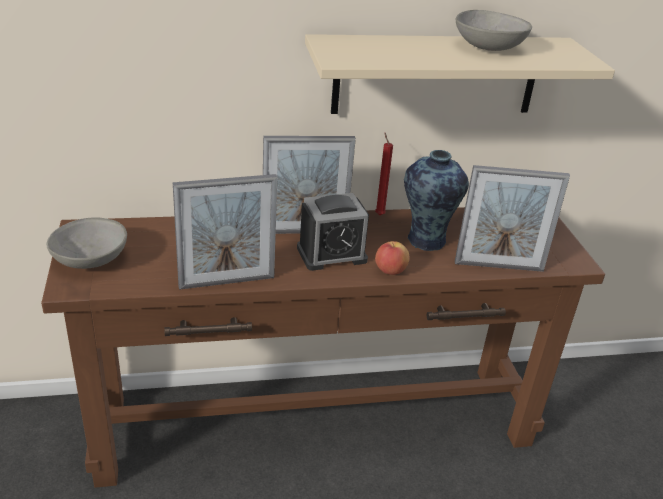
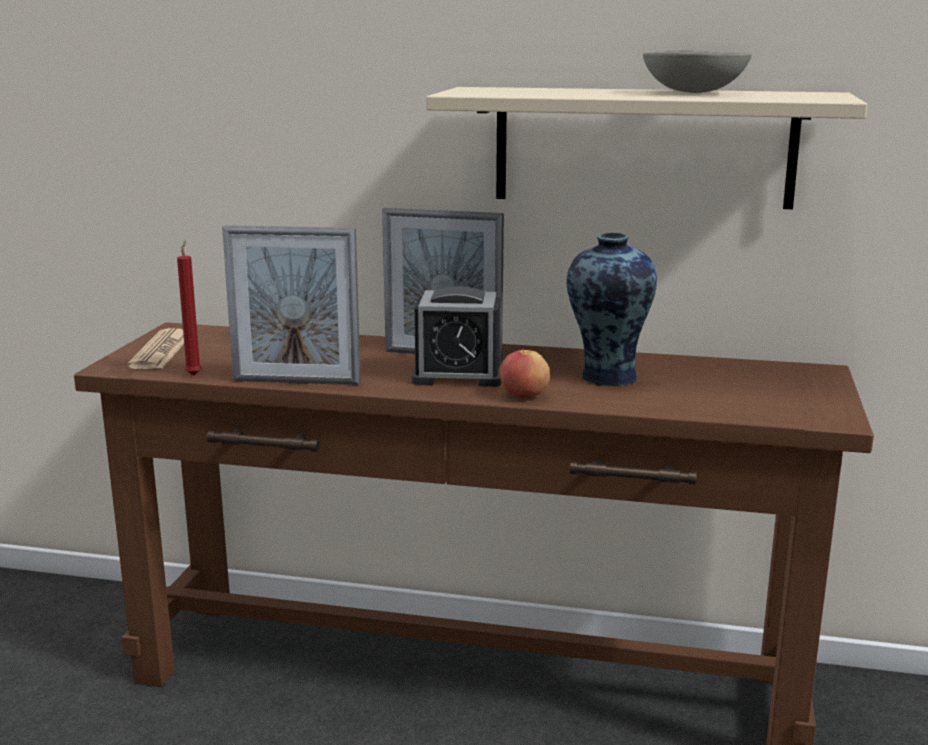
camera: 25 degrees right, 15 degrees down
grey bowl [46,217,127,269] -> newspaper [127,328,184,369]
red candle [375,133,393,215] -> red candle moved to [177,241,202,376]
picture frame [455,165,570,272] -> none

